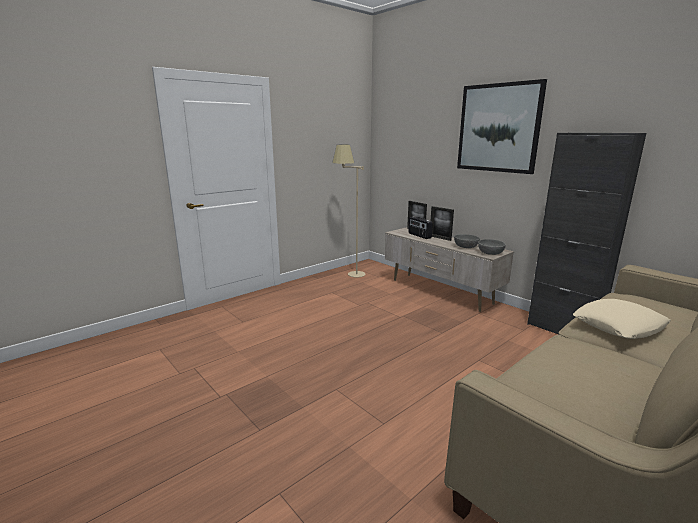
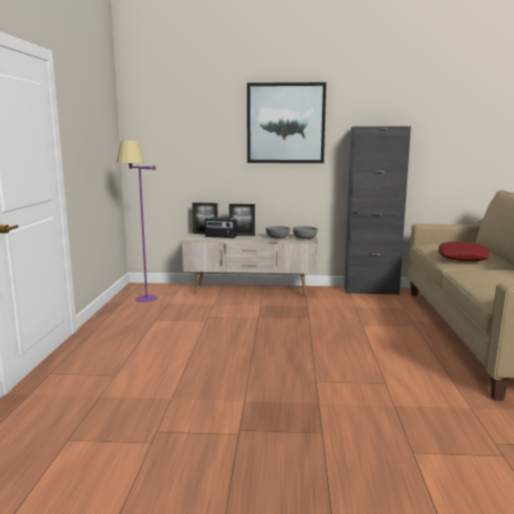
camera: 45 degrees left, 5 degrees down
beige floor lamp [332,145,366,277] -> purple floor lamp [116,141,158,302]
beige pillow [573,299,671,339] -> red pillow [438,242,489,261]

